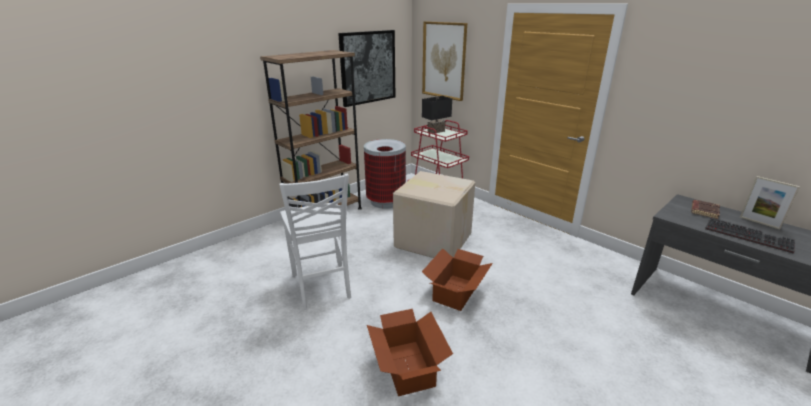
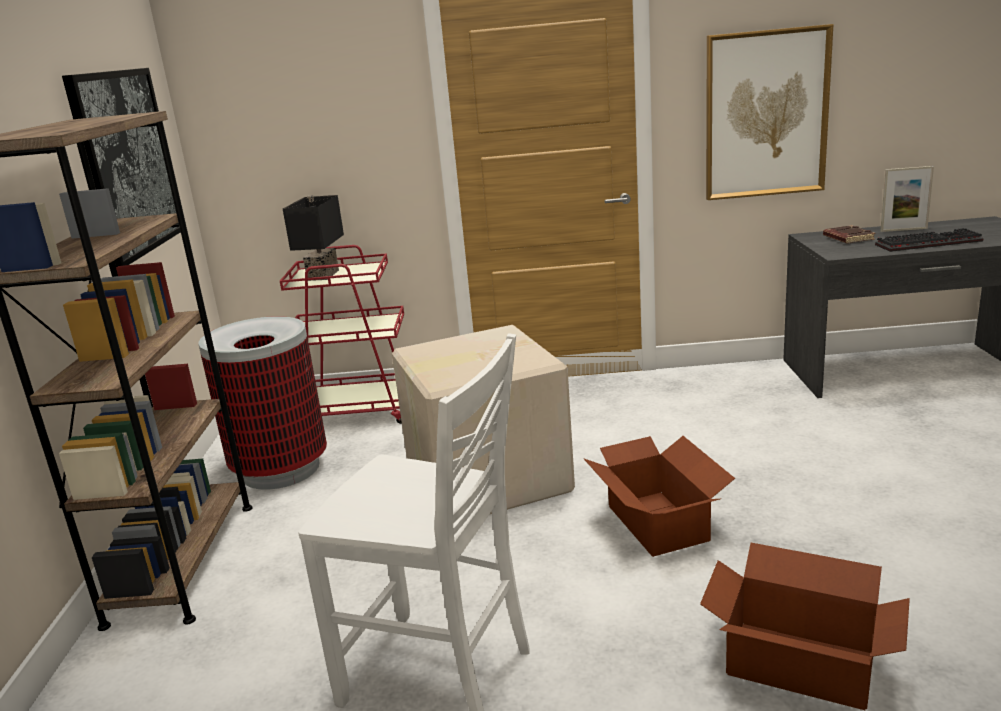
camera: 45 degrees left, 5 degrees down
picture [422,21,467,101] -> picture moved to [706,24,834,200]

